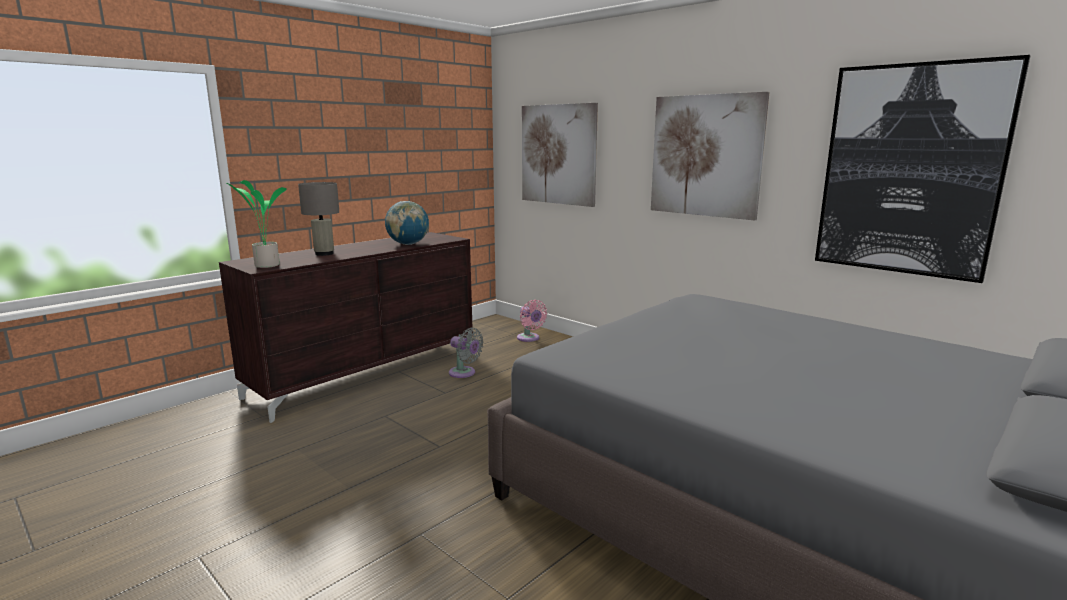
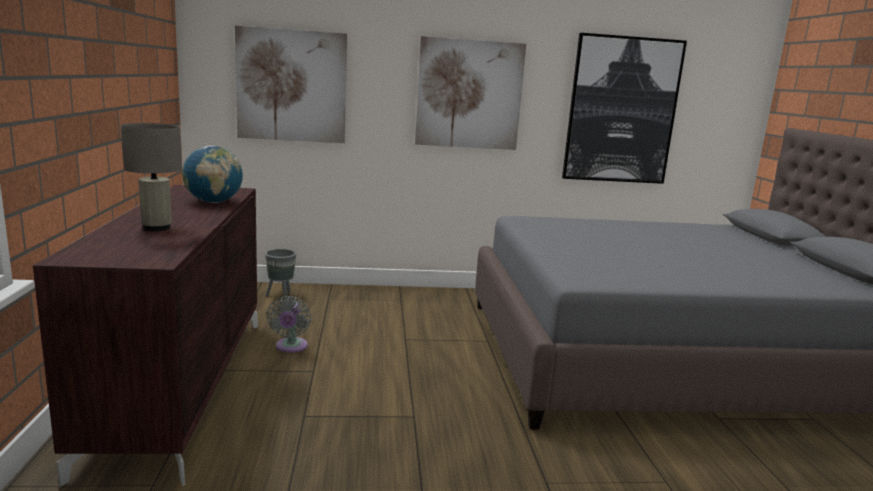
camera: 50 degrees left, 0 degrees up
potted plant [227,180,287,268] -> none
grey fan [449,327,484,378] -> grey fan turned 105 degrees clockwise [267,296,311,353]
pink fan [517,300,547,342] -> grey planter [265,249,296,299]

